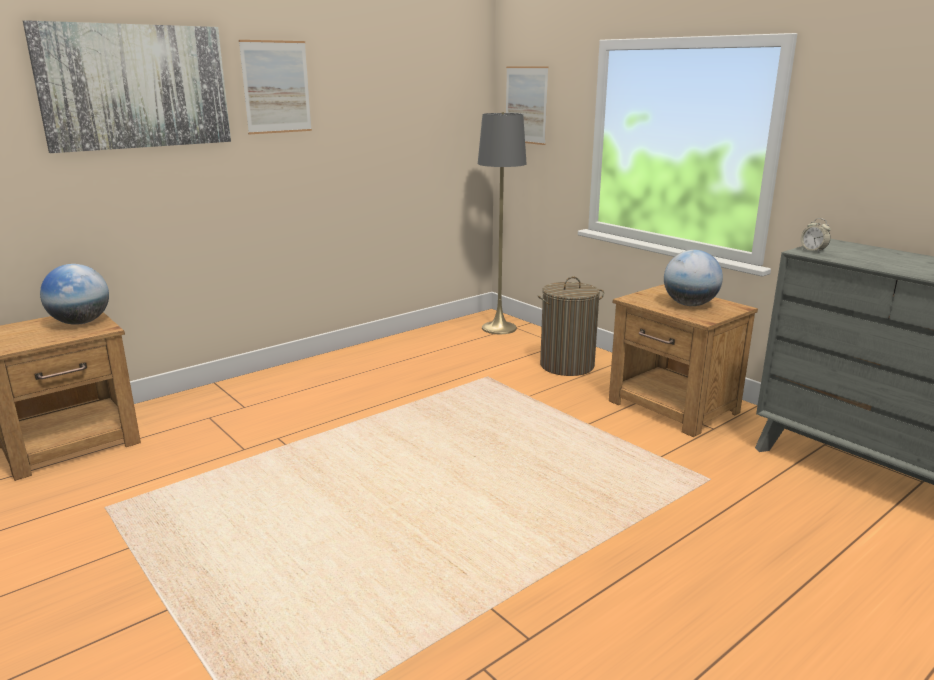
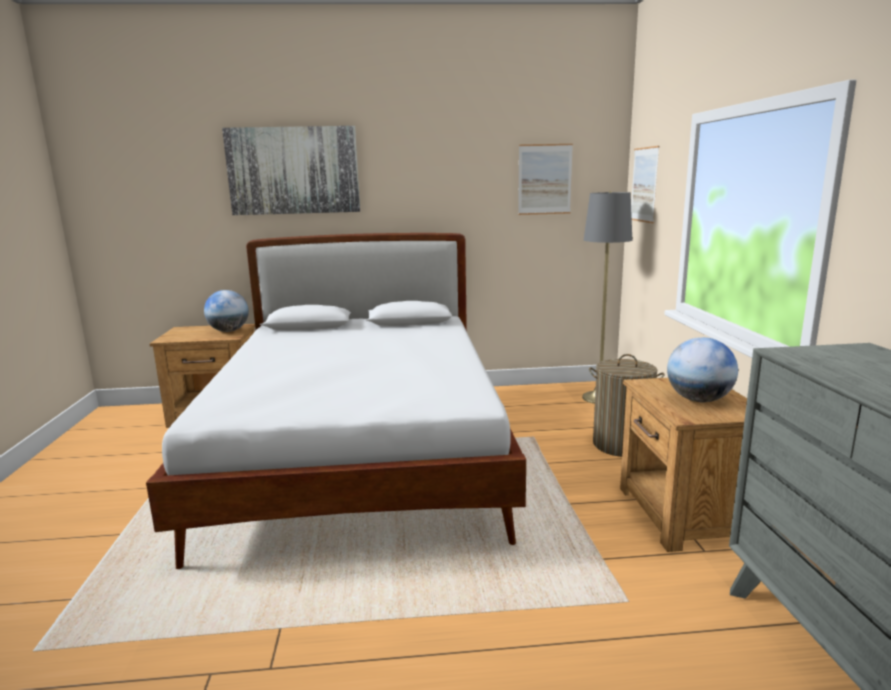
camera: 35 degrees right, 5 degrees down
picture [239,40,312,134] -> picture moved to [518,144,573,215]
alarm clock [801,218,831,253] -> none
none -> white bed [146,233,526,569]

